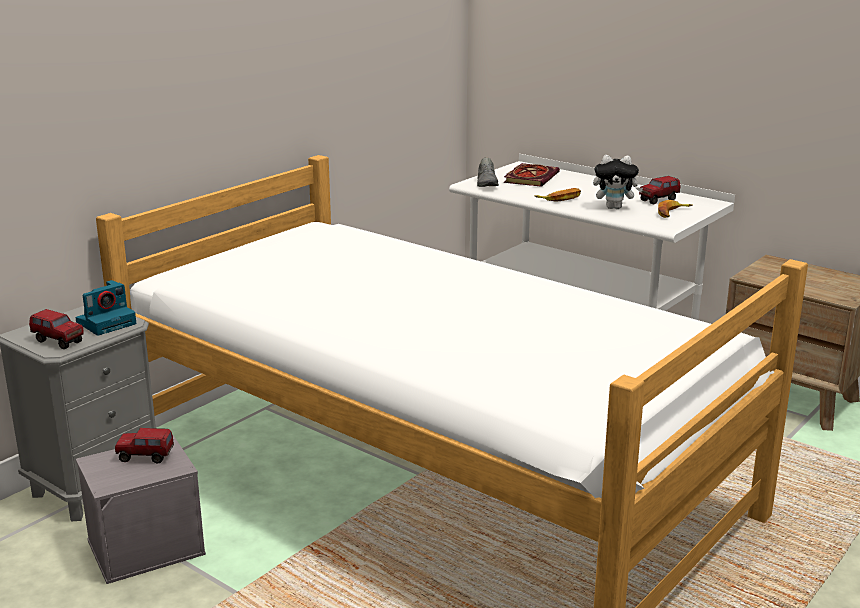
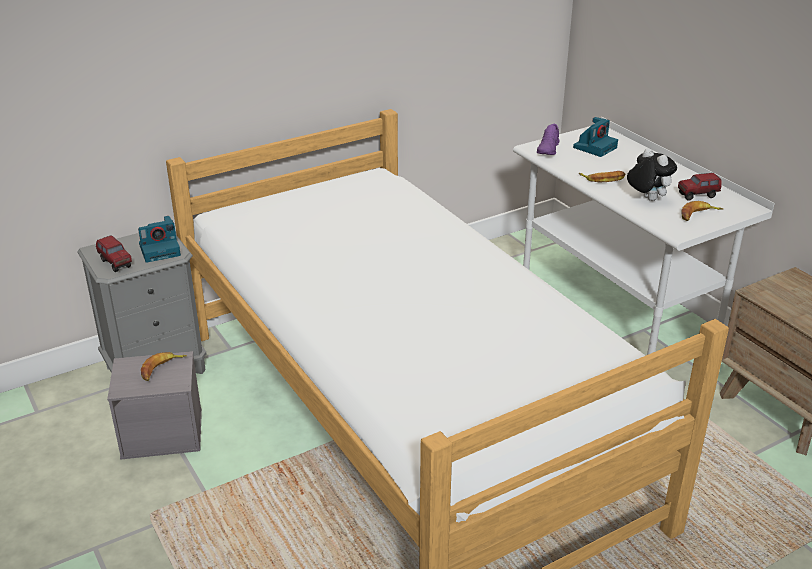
camera: 20 degrees right, 10 degrees up
toy truck [115,428,174,464] -> banana [141,352,187,381]
grey shoe [477,157,499,187] -> purple shoe [537,124,560,155]
book [504,163,560,187] -> camera [573,117,618,157]
plush toy [593,155,643,209] -> plush toy turned 150 degrees counterclockwise [627,148,677,201]

